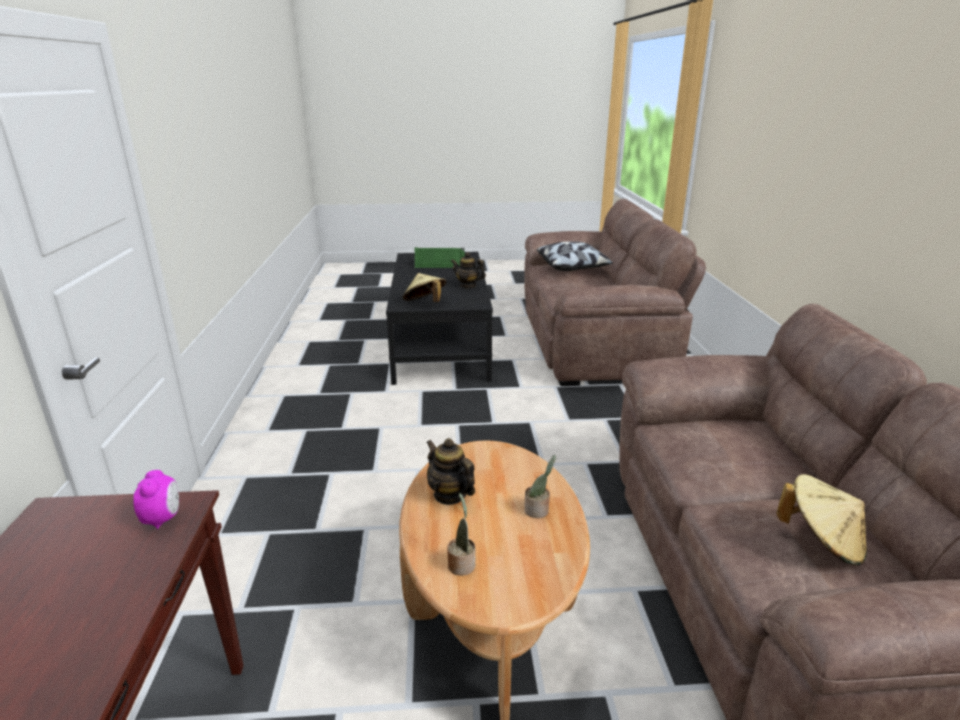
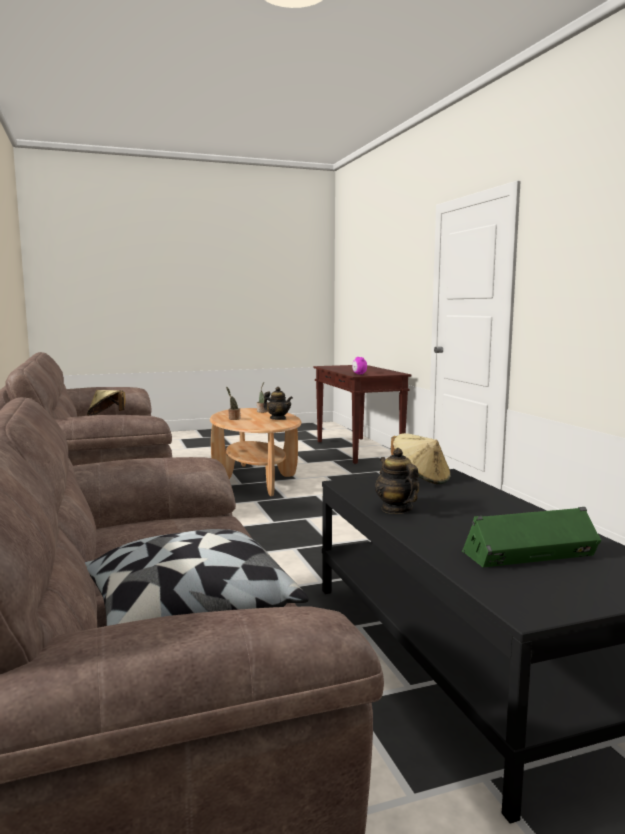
camera: 165 degrees right, 15 degrees down
teapot [451,252,486,288] -> teapot turned 120 degrees counterclockwise [375,448,419,514]

